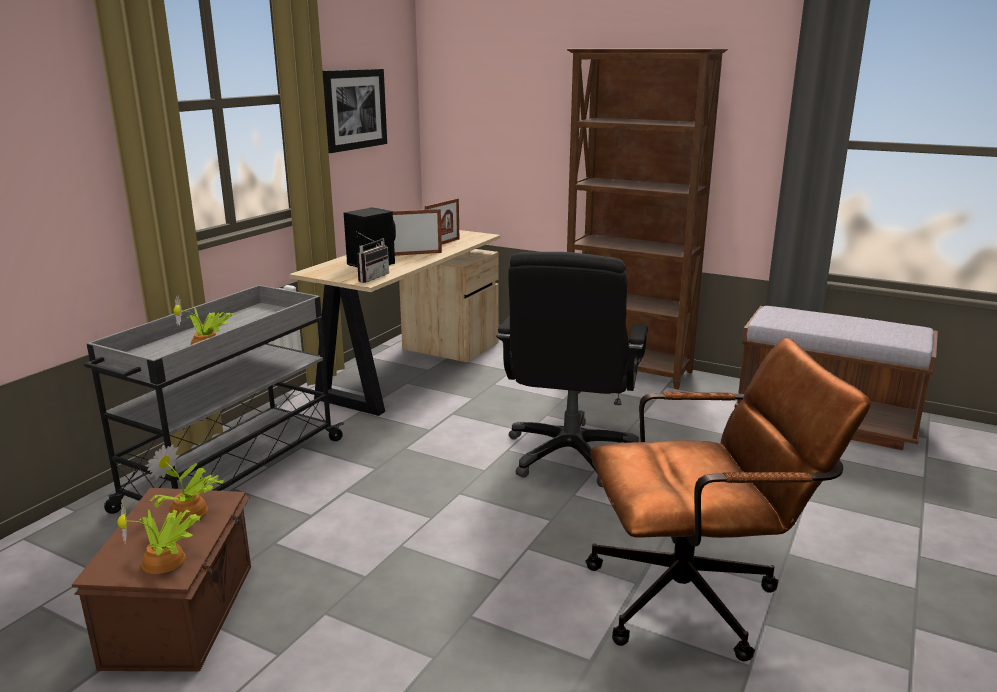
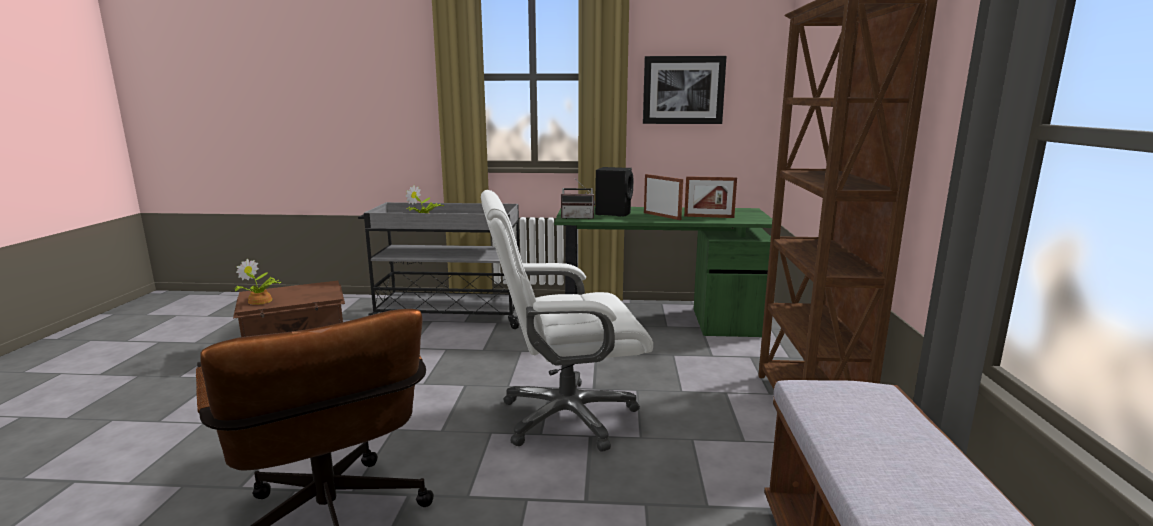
camera: 65 degrees right, 5 degrees down
potted plant [147,444,225,522] -> none
beige desk [289,230,501,416] -> green desk [554,206,772,337]
black office chair [496,252,648,487] -> white office chair [481,190,653,451]

